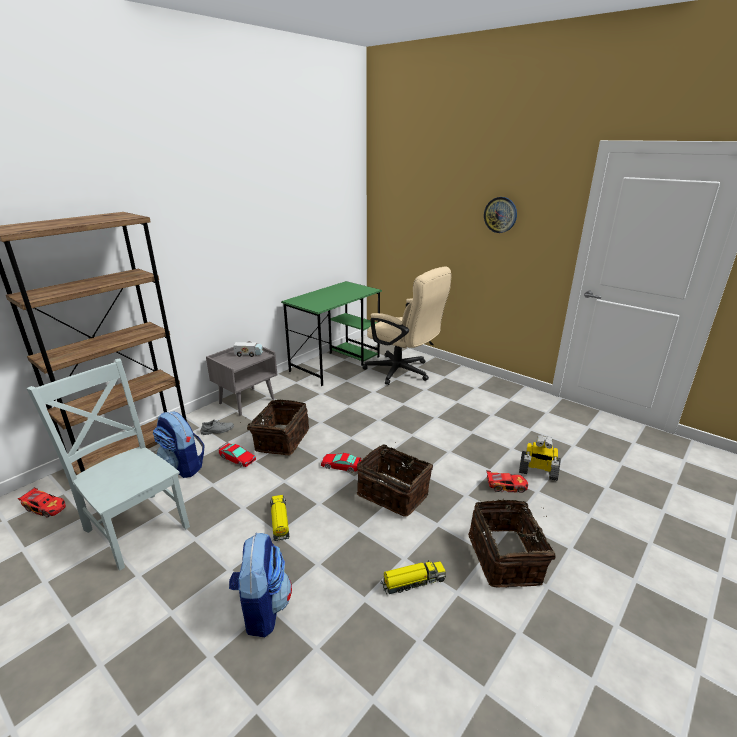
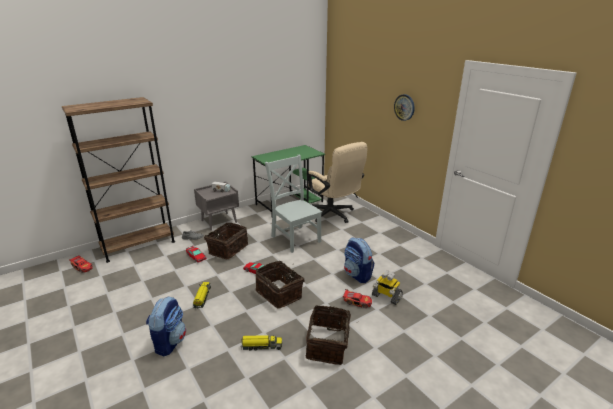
camera: 15 degrees right, 0 degrees up
grey chair [26,358,190,570] -> grey chair moved to [265,155,322,253]
backpack [153,412,205,478] -> backpack moved to [344,238,374,283]

